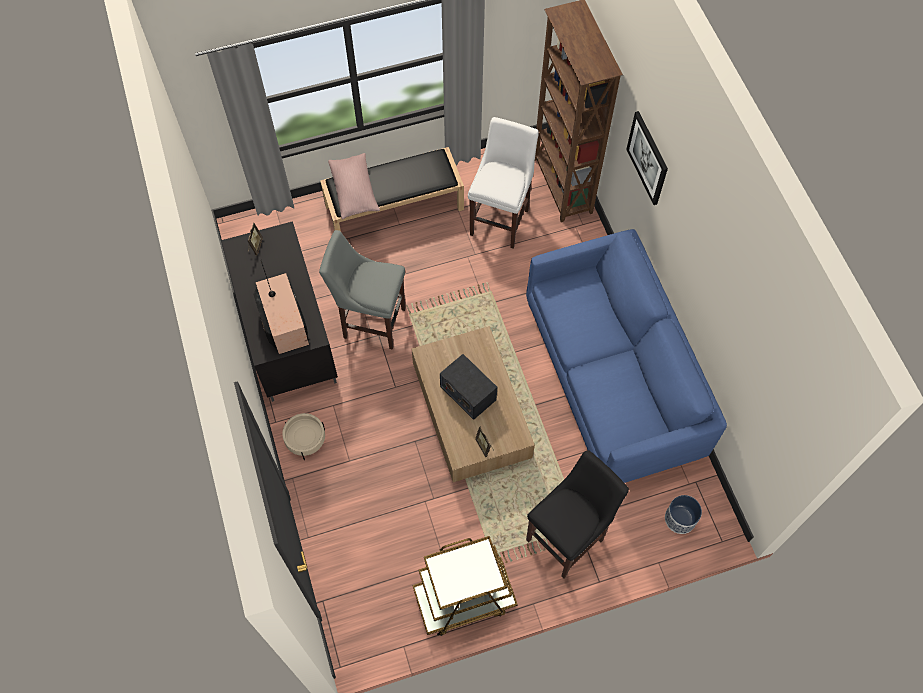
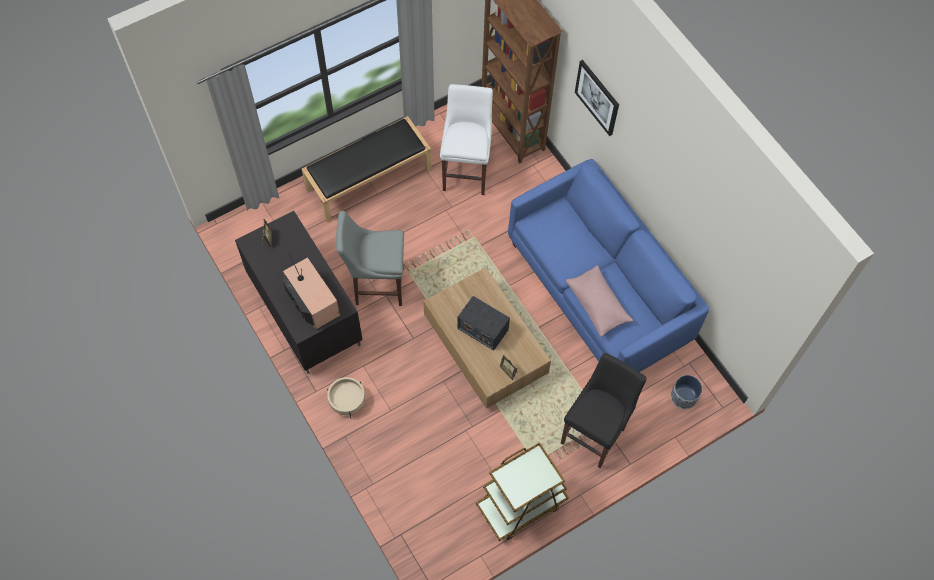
camera: 15 degrees left, 0 degrees up
pink pillow [328,153,380,219] -> pink pillow moved to [566,265,633,337]

